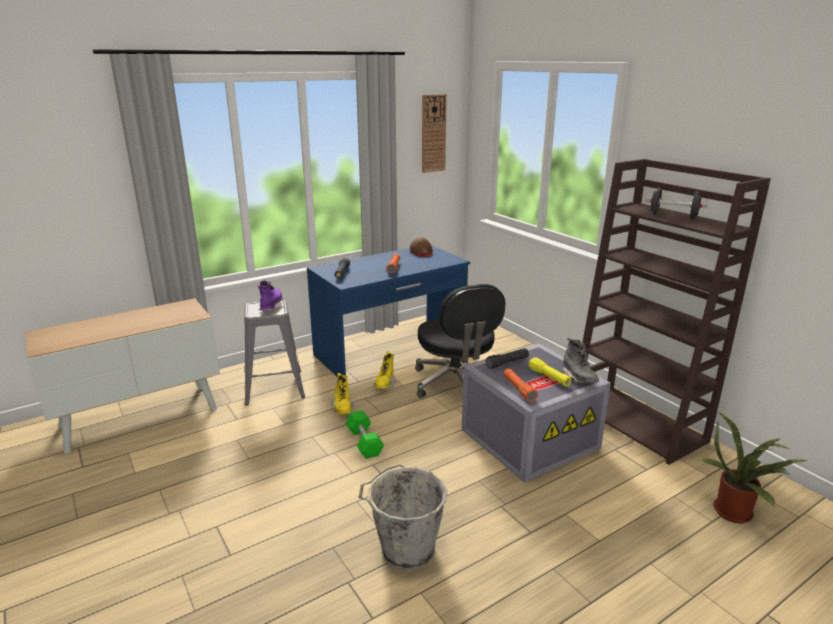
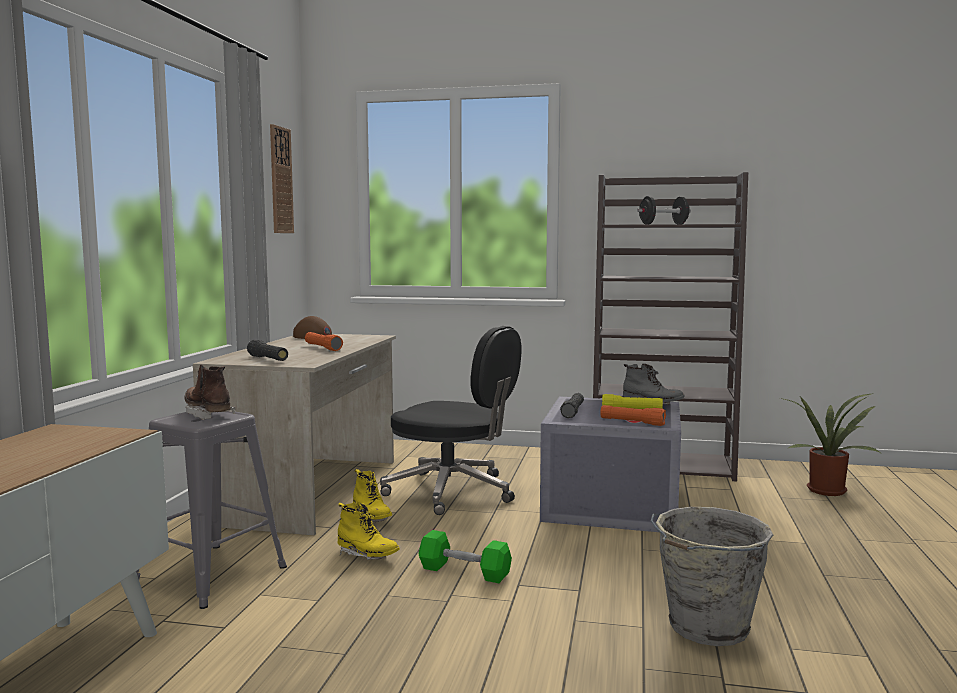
camera: 45 degrees left, 15 degrees down
purple boot [257,280,284,311] -> brown boot [184,365,235,420]
blue desk [307,245,470,377] -> beige desk [193,334,396,535]

